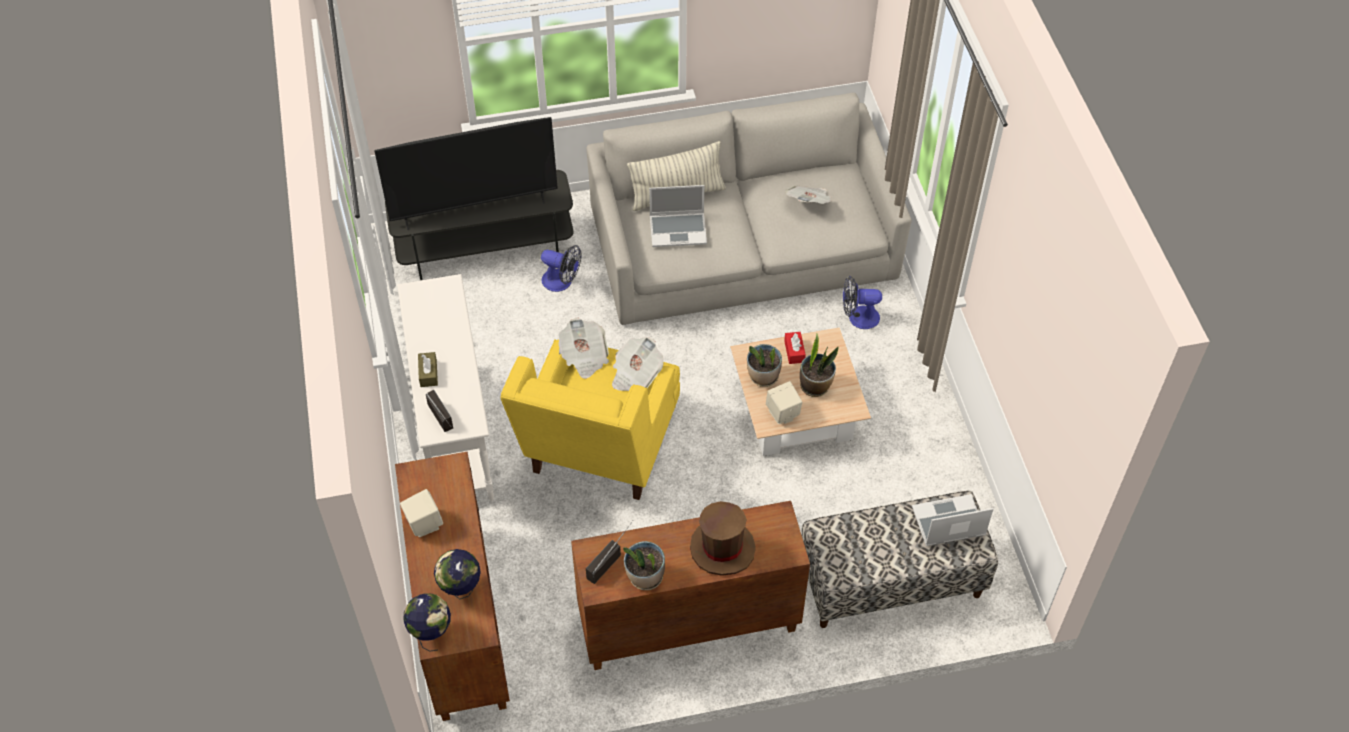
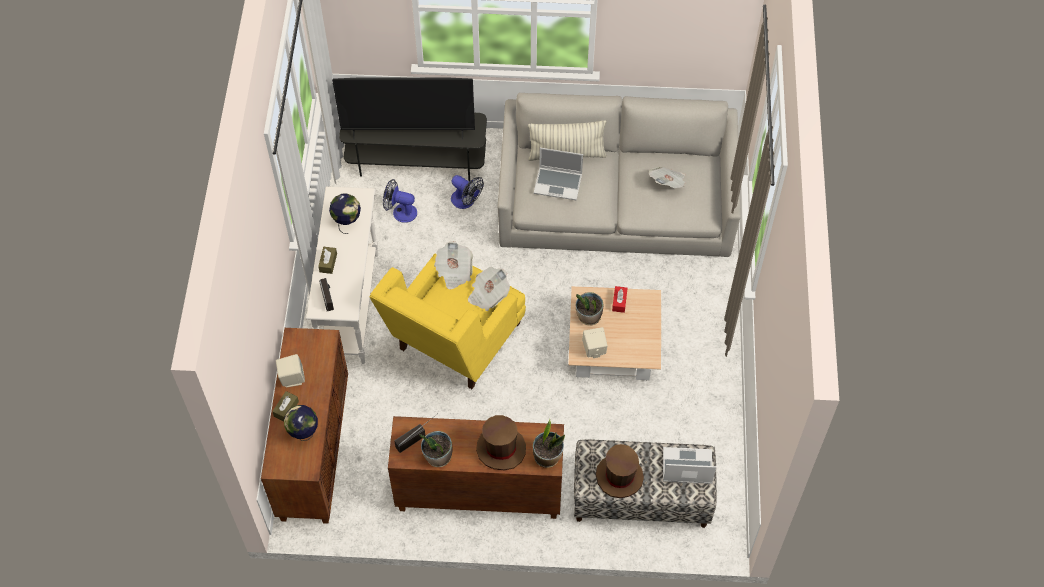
camera: 15 degrees right, 5 degrees up
globe [404,593,451,652] -> globe moved to [329,193,361,234]
potted plant [800,334,839,397] -> potted plant moved to [533,419,565,468]
fan [843,276,882,329] -> fan moved to [383,179,417,223]
none -> brown tissue box [272,391,299,421]
none -> brown hat [596,444,644,498]

